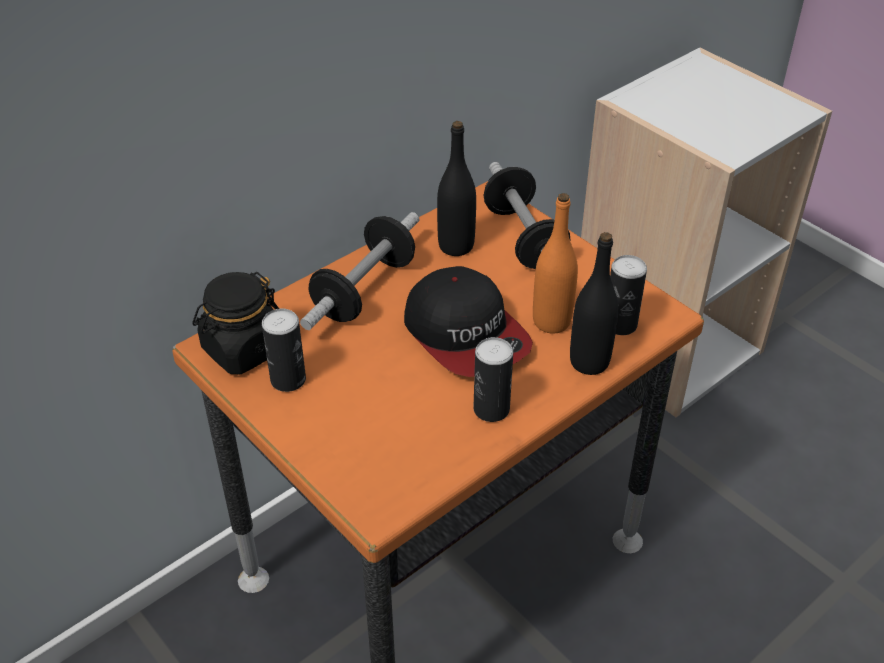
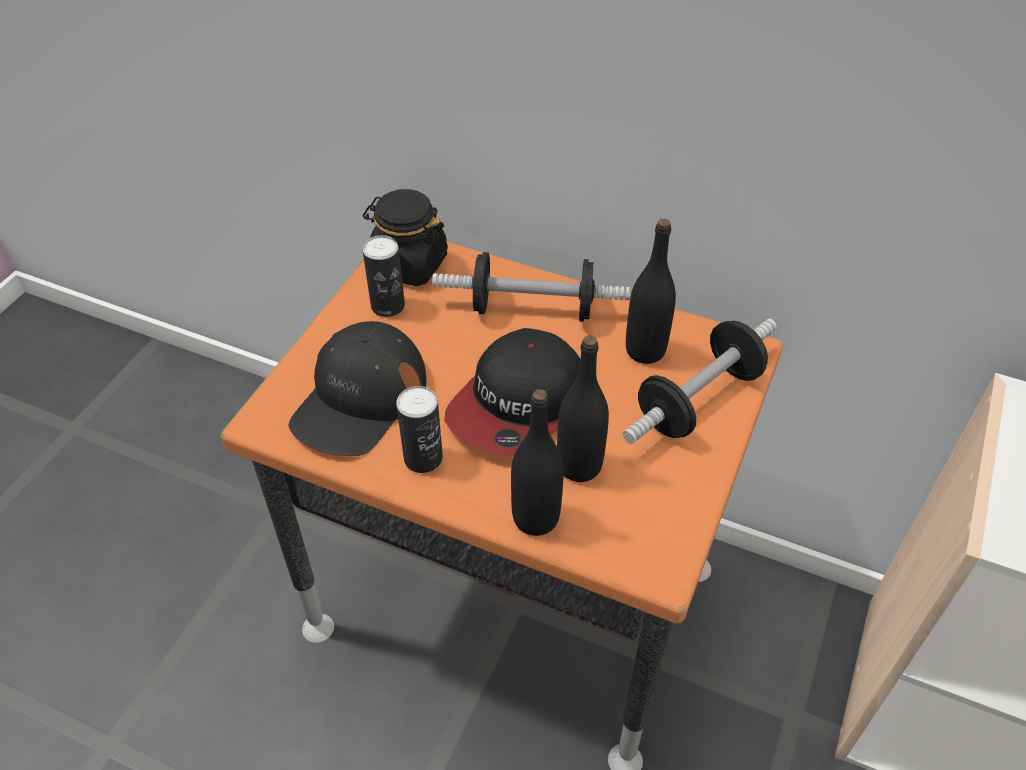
camera: 65 degrees right, 5 degrees up
orange bottle [533,193,578,334] -> black bottle [557,335,609,482]
can [610,255,647,335] -> none
none -> black cap [289,321,426,456]

